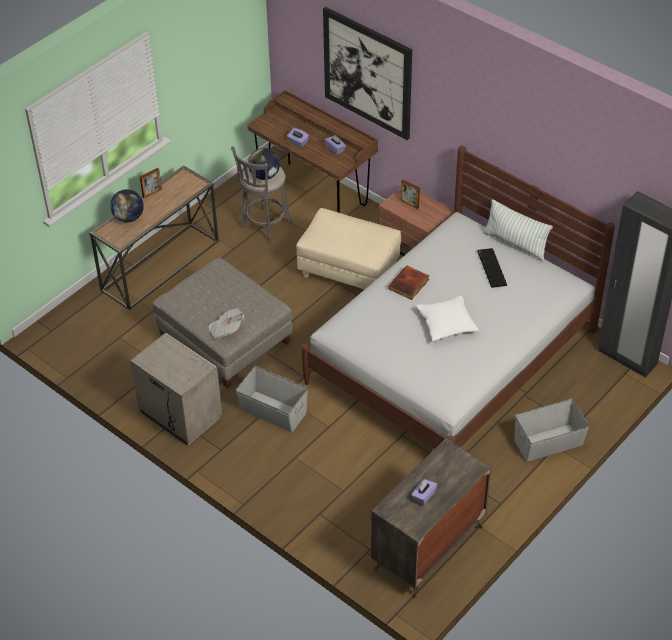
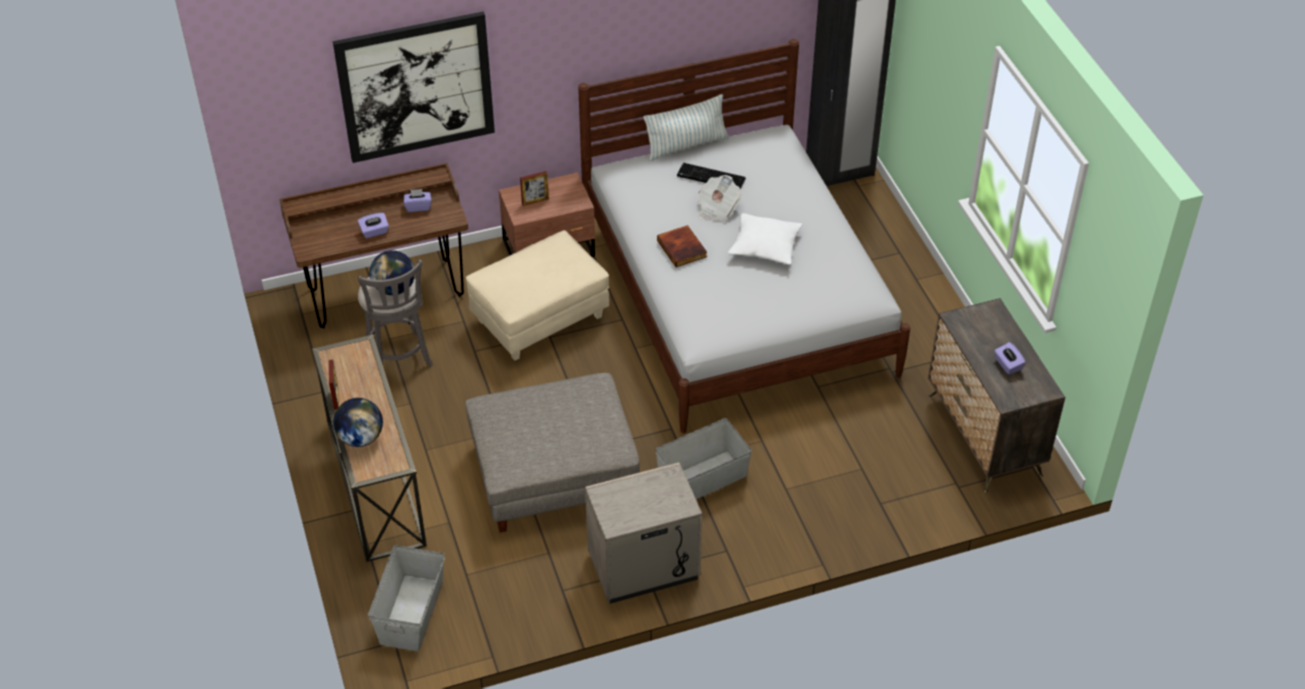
camera: 60 degrees left, 0 degrees up
newspaper [209,308,244,339] -> newspaper moved to [697,175,741,221]
grey storage box [515,399,589,462] -> grey storage box moved to [368,545,445,651]

